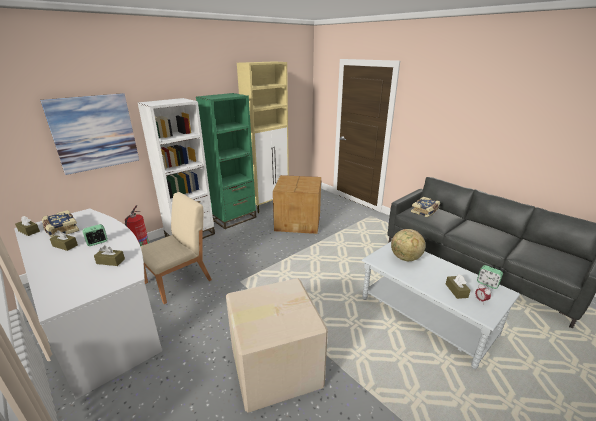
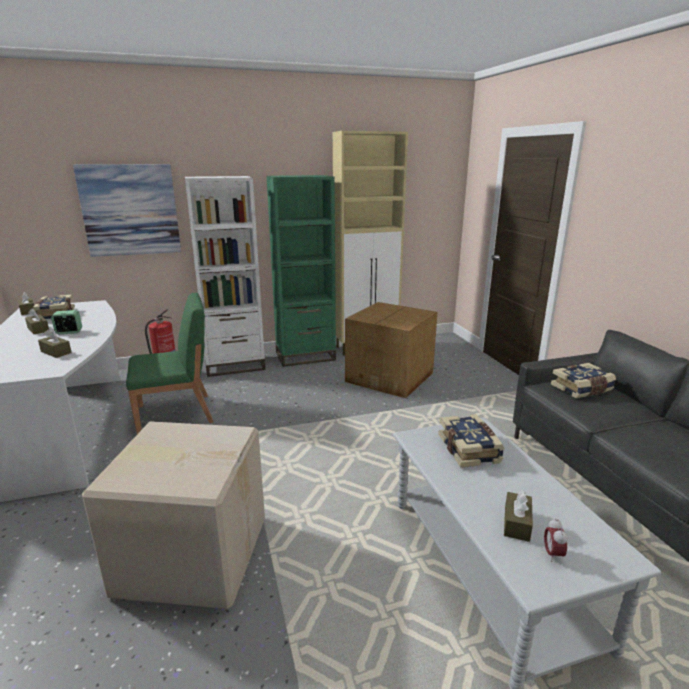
camera: 25 degrees right, 5 degrees down
beige chair [140,192,212,304] -> green chair [126,293,213,434]
globe [391,229,426,261] -> book [438,414,505,468]
alarm clock [477,265,503,289] -> none

